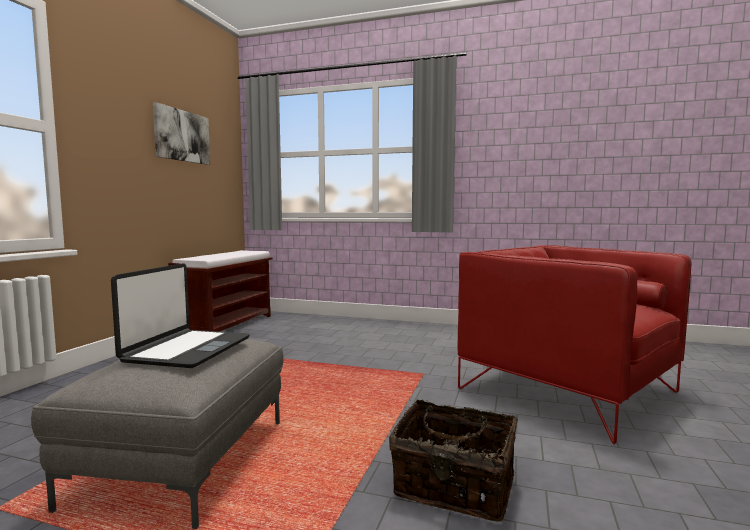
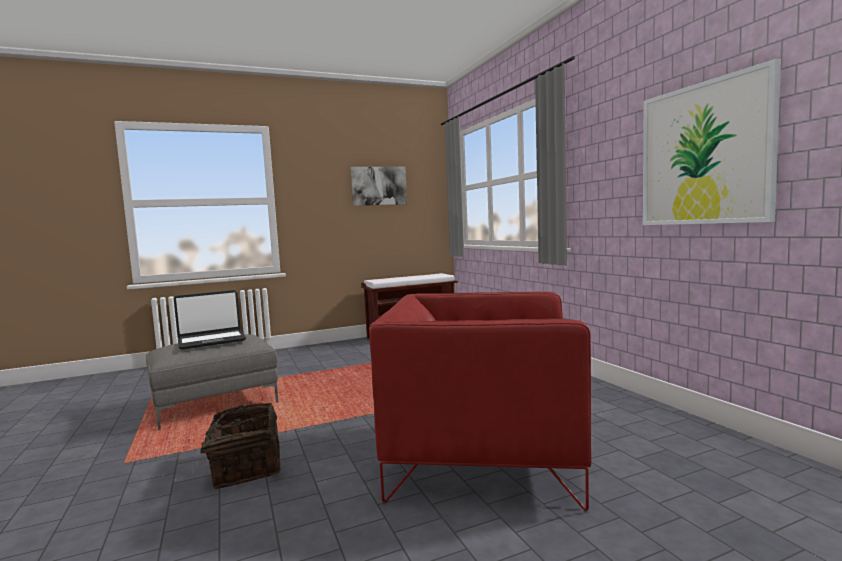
camera: 50 degrees right, 0 degrees up
red armchair [458,245,691,444] -> red armchair turned 90 degrees counterclockwise [369,292,591,511]
none -> picture [643,59,781,225]

